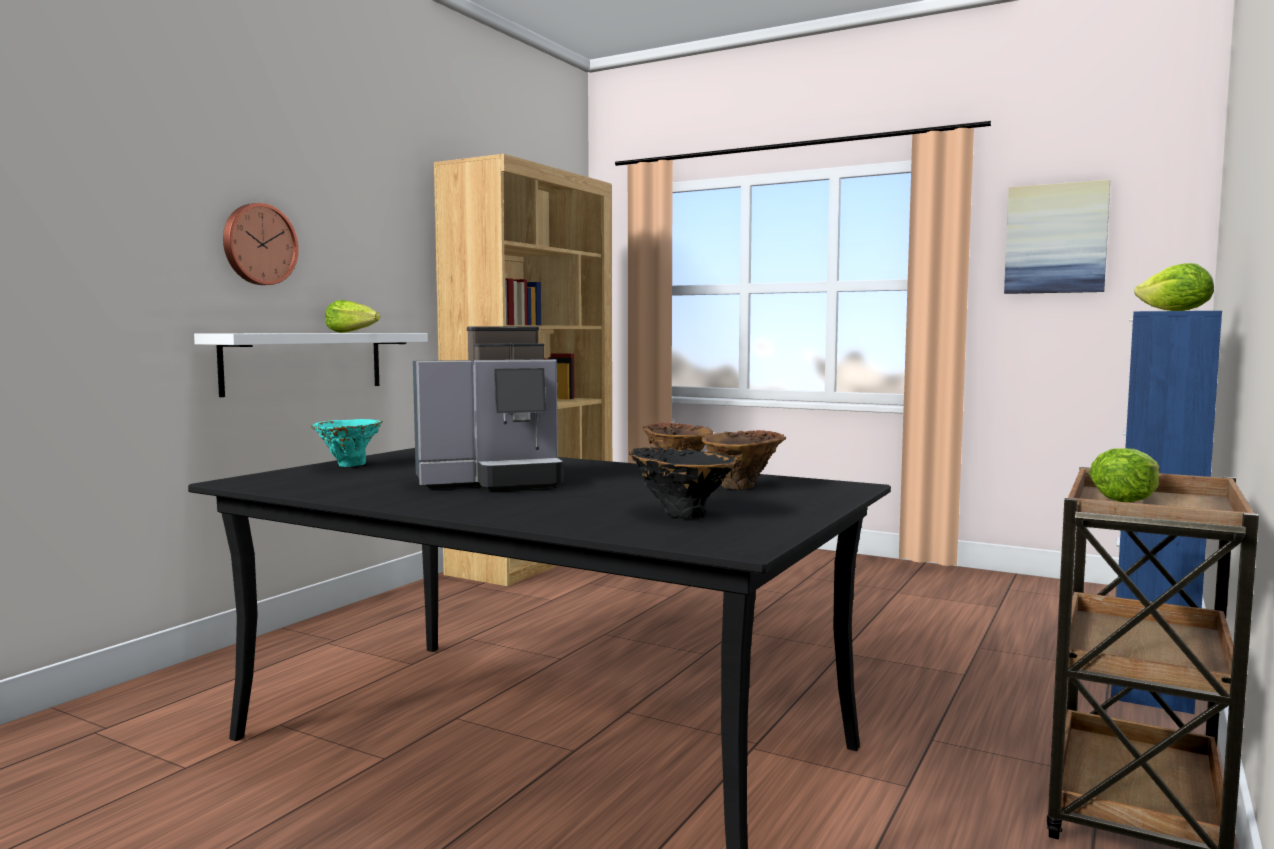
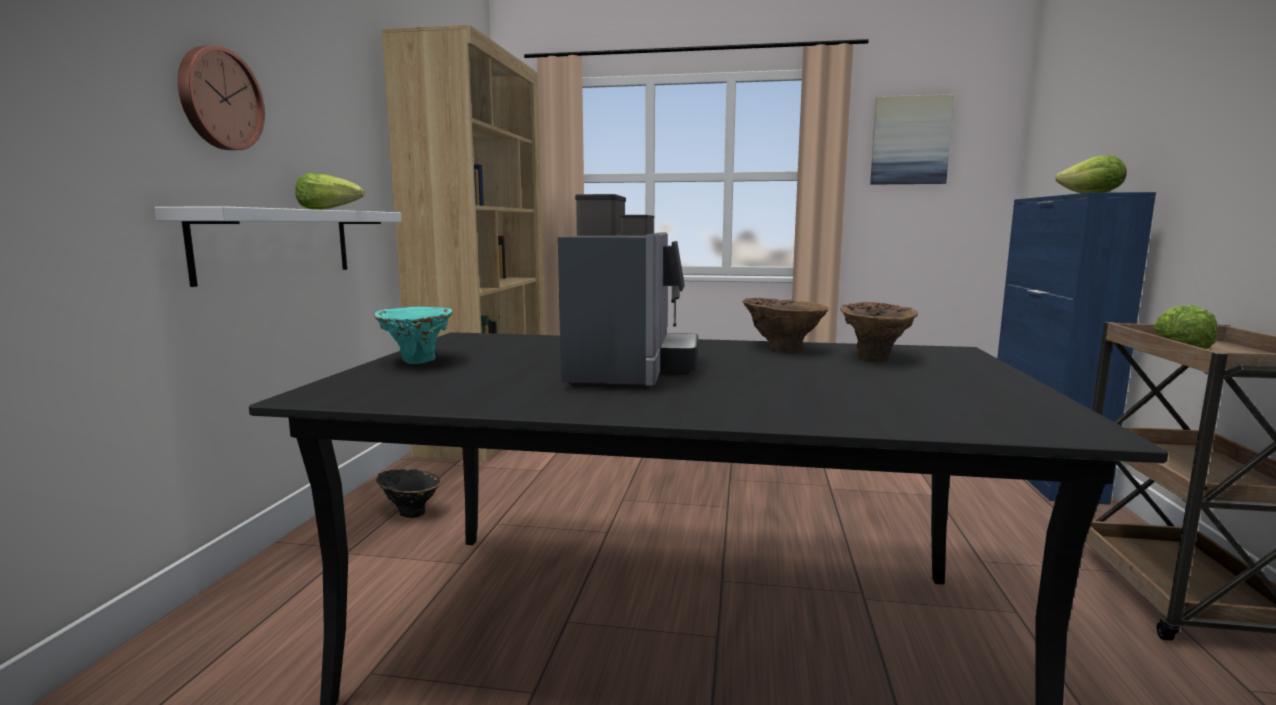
camera: 20 degrees left, 5 degrees up
coffee machine [413,326,563,491] -> coffee machine turned 45 degrees counterclockwise [558,194,698,389]
black vase [629,448,736,519] -> black vase moved to [375,469,441,518]

